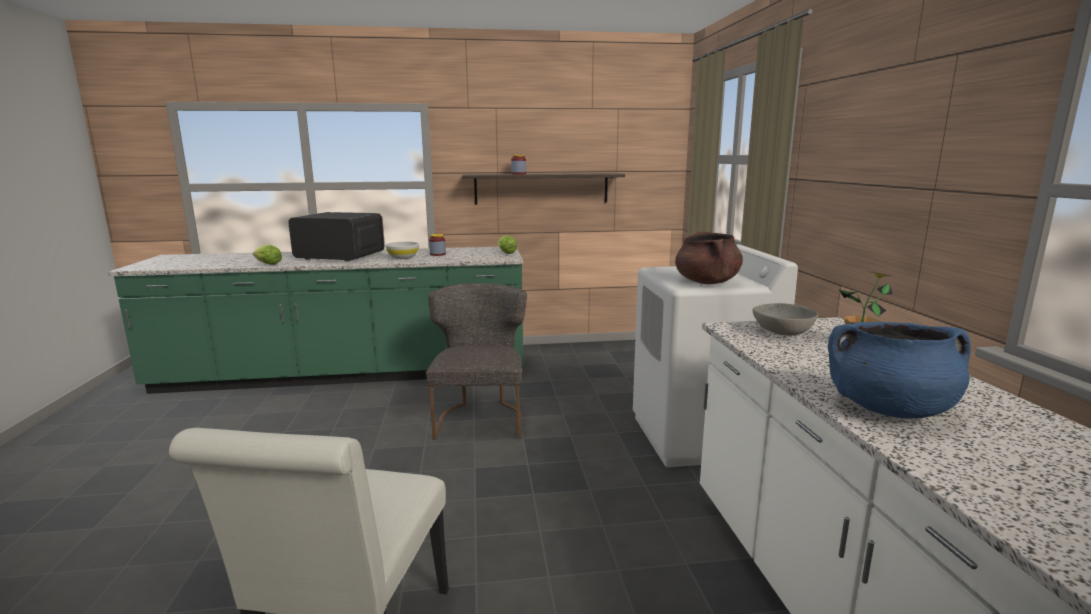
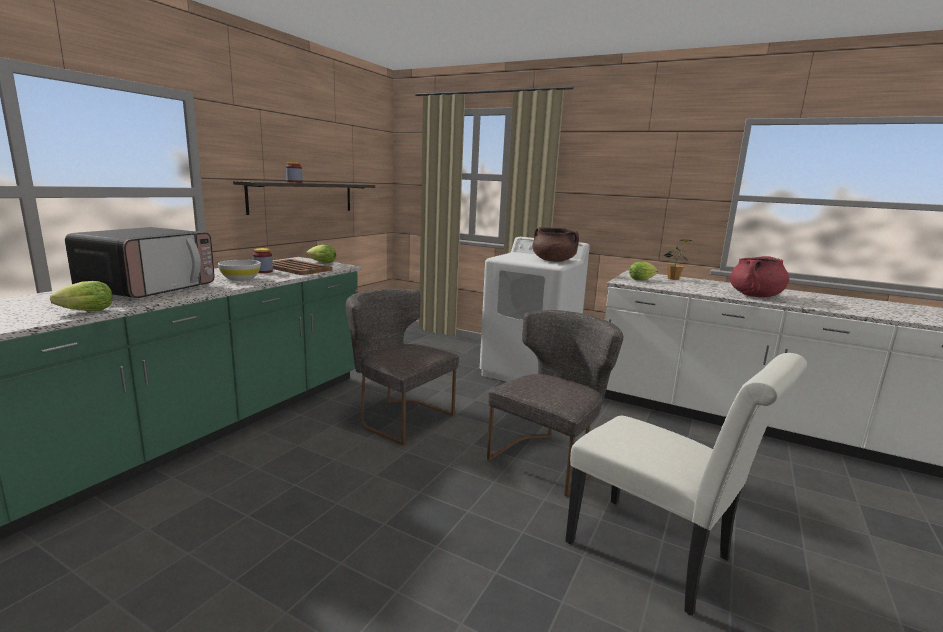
camera: 55 degrees left, 0 degrees up
microwave [288,212,385,262] -> microwave turned 150 degrees clockwise [65,227,215,298]
grey bowl [752,303,818,336] -> lettuce [629,262,658,280]
blue cooking pot [828,322,971,419] -> red cooking pot [730,256,789,297]
none -> brown tray [272,259,333,275]
none -> grey chair [487,310,623,496]

